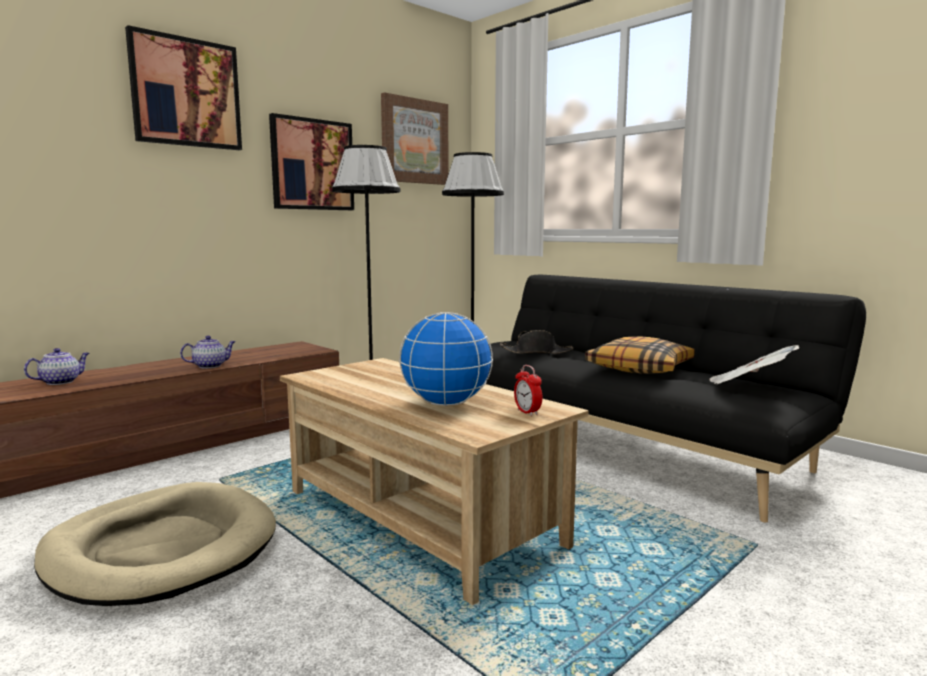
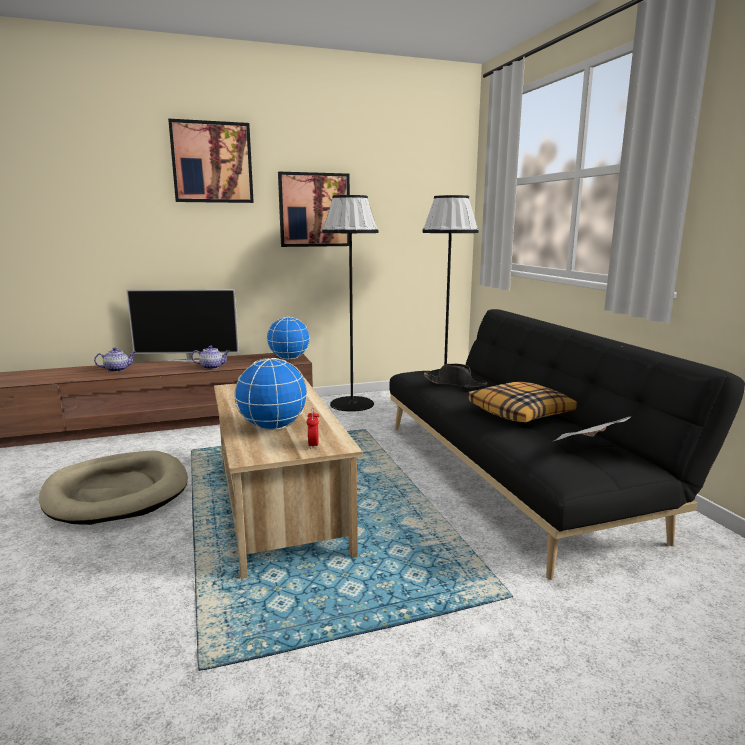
camera: 25 degrees right, 5 degrees up
picture [381,92,449,185] -> none
none -> television [126,289,239,362]
none -> globe [267,317,310,359]

